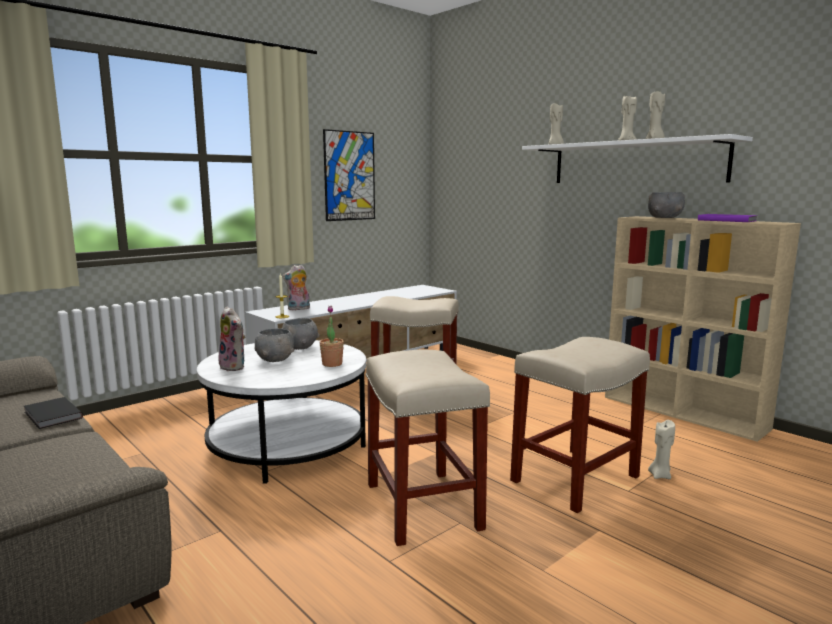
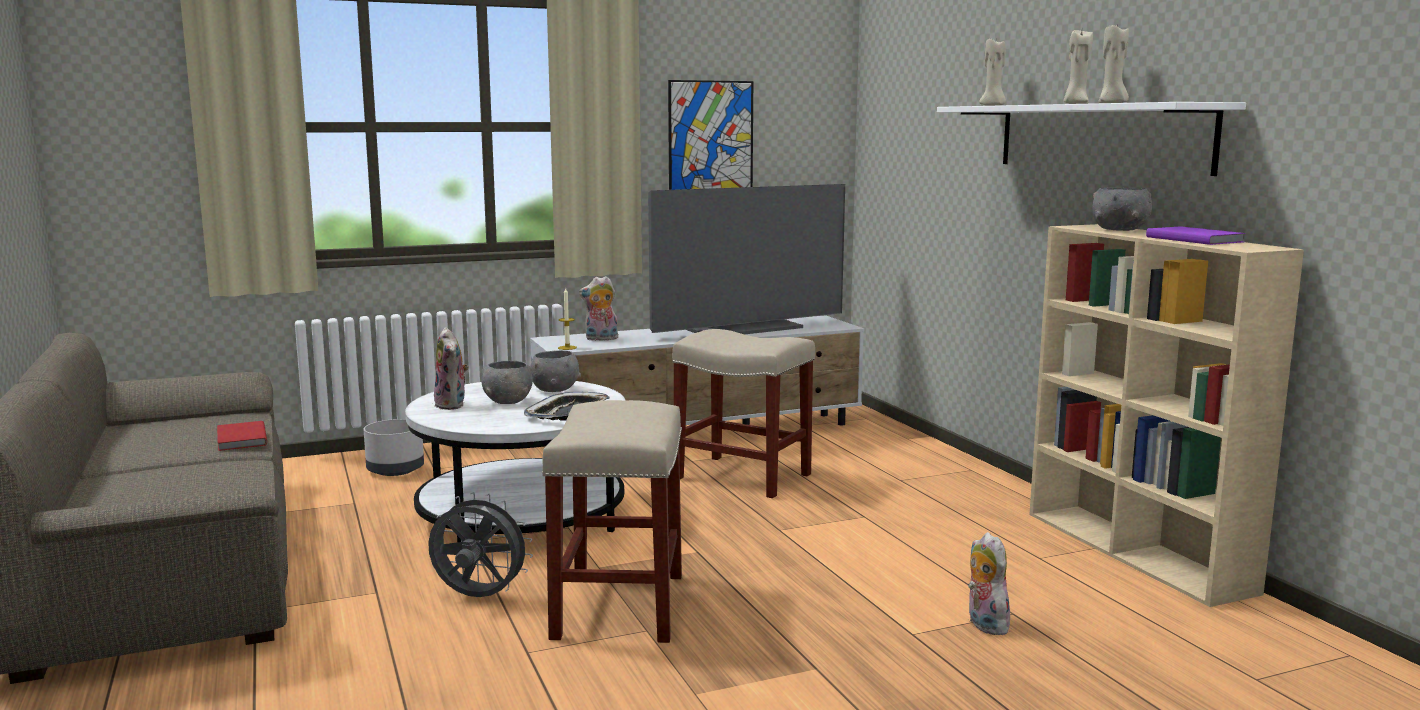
camera: 20 degrees right, 0 degrees up
black book [24,397,83,429] -> red book [217,421,267,451]
potted plant [320,306,344,367] -> tray [524,392,610,421]
beige stool [510,337,650,513] -> none
beige candle [648,420,675,479] -> plush toy [968,532,1010,635]
none -> grey planter [364,419,424,476]
none -> grey fan [428,492,533,597]
none -> television [648,184,845,334]

